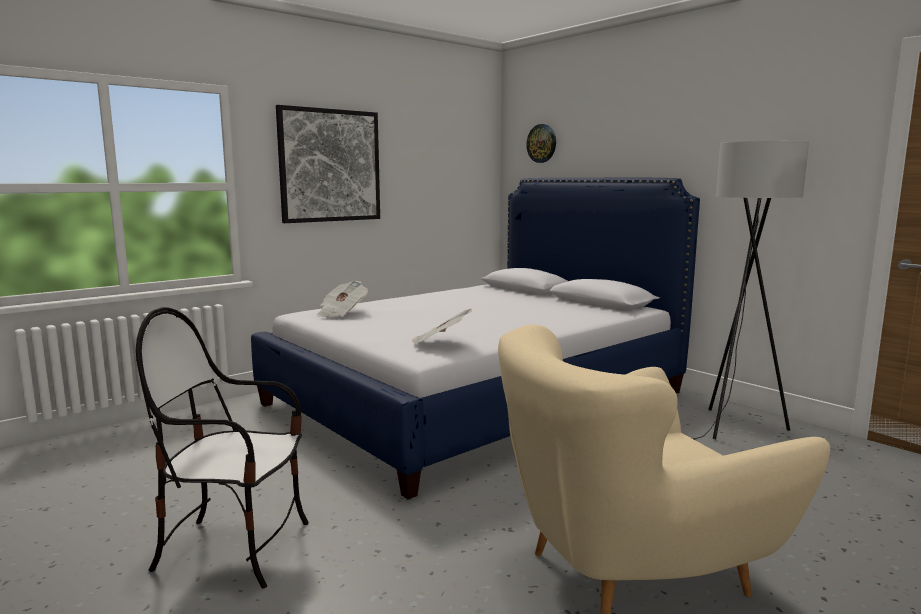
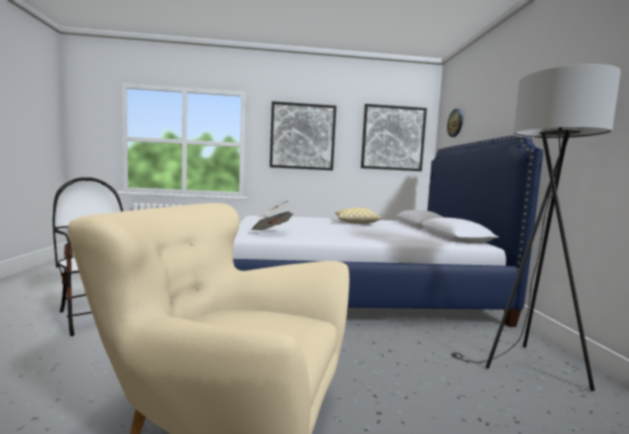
camera: 35 degrees right, 5 degrees down
none -> pillow [335,208,381,224]
none -> picture [361,104,427,171]

